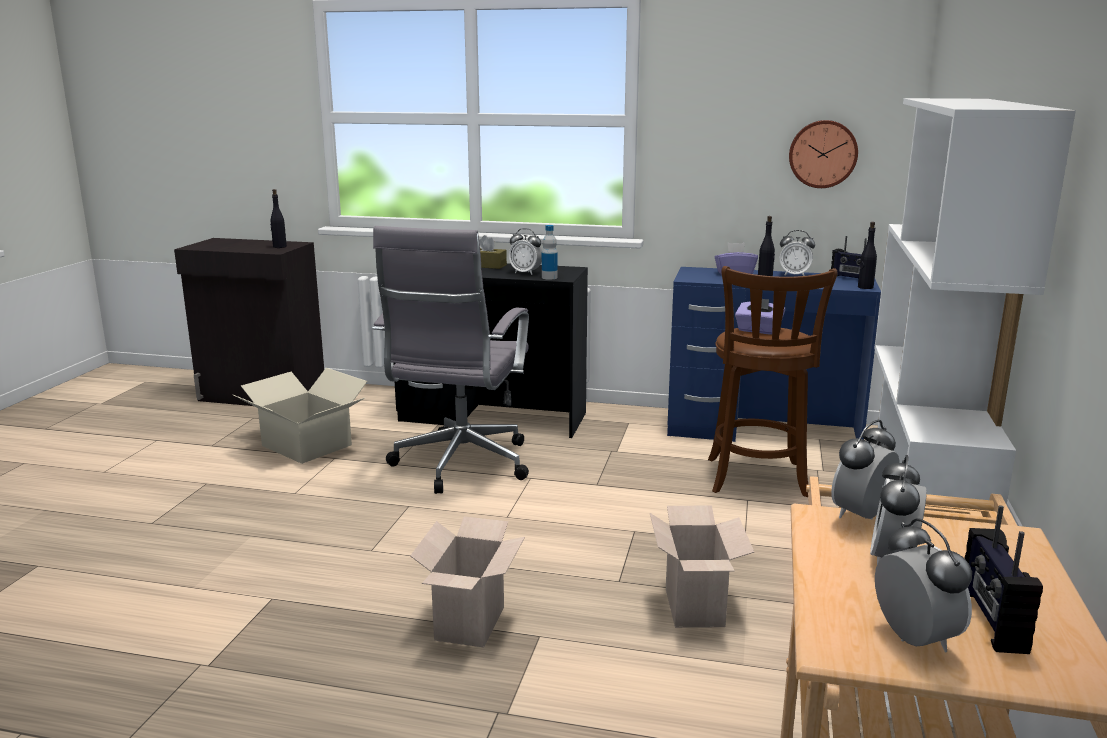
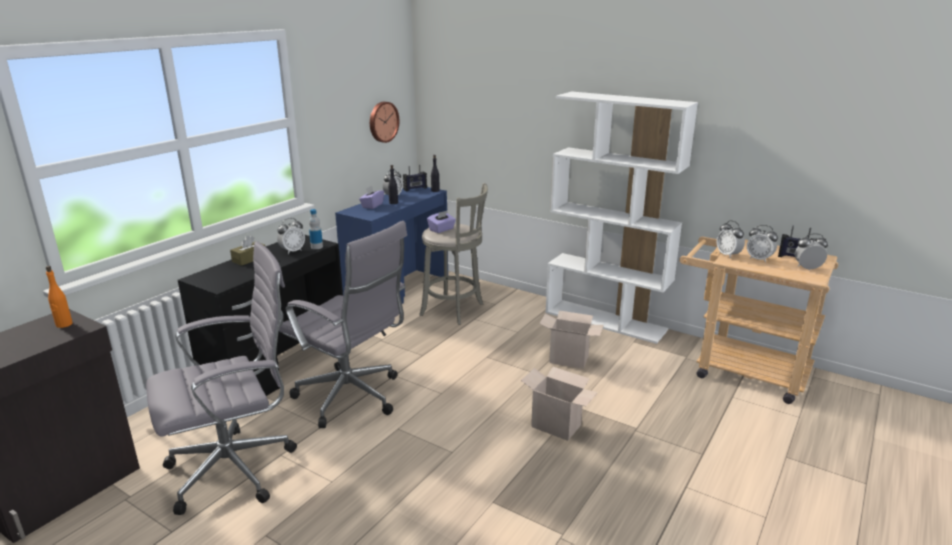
camera: 70 degrees left, 5 degrees up
cardboard box [233,368,368,464] -> grey office chair [146,241,297,515]
black bottle [270,189,287,248] -> orange bottle [46,266,73,328]
brown stool [708,266,838,497] -> grey stool [419,183,488,325]

